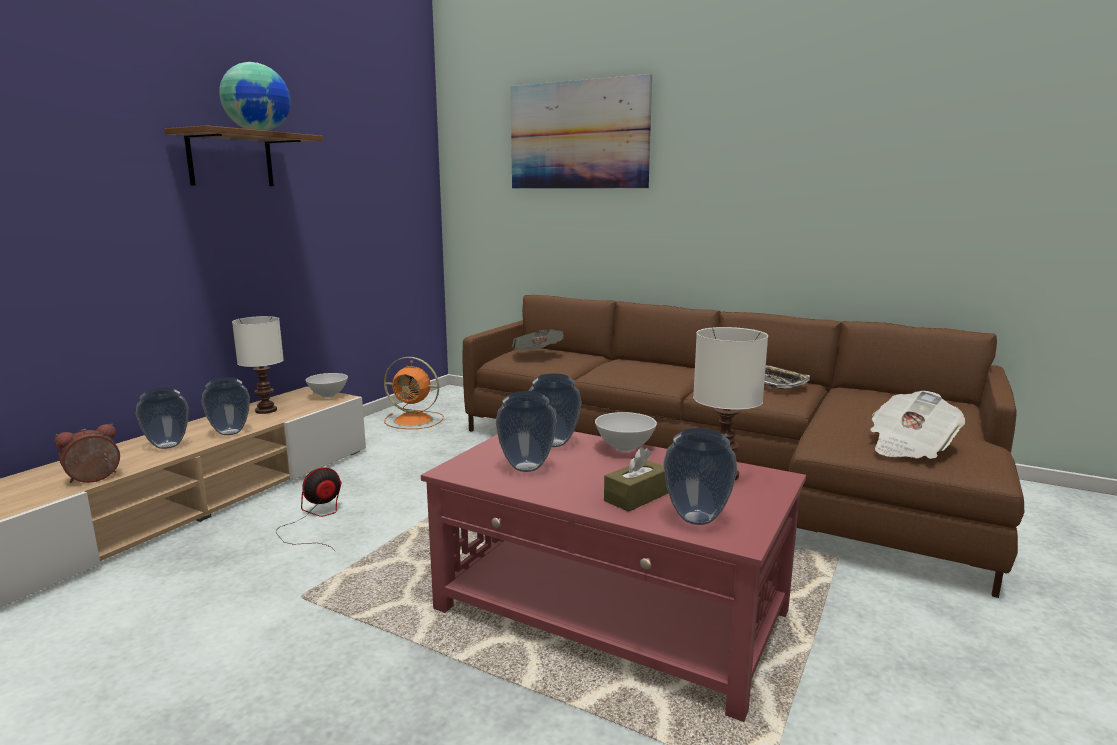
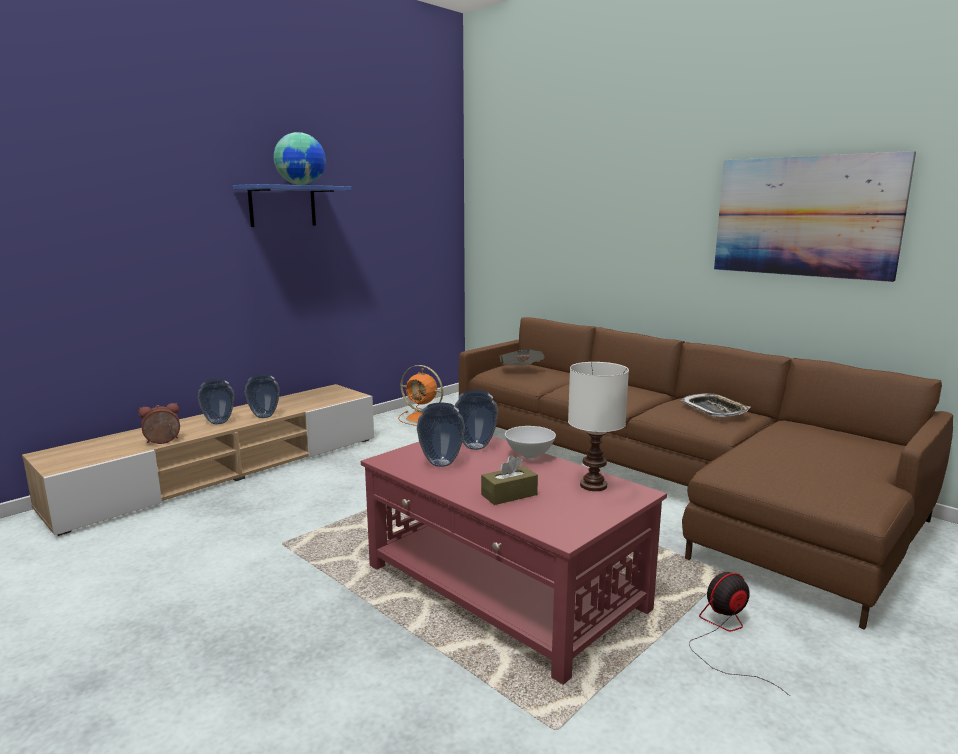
camera: 15 degrees right, 0 degrees up
brown shelf [164,125,323,186] -> blue shelf [233,184,351,227]
white table lamp [232,316,284,414] -> none
fan [276,468,342,552] -> fan moved to [689,572,790,696]
white bowl [306,373,348,398] -> none
picture [510,74,652,189] -> picture moved to [714,151,916,282]
vase [663,428,738,525] -> none
newspaper [871,391,965,459] -> none

